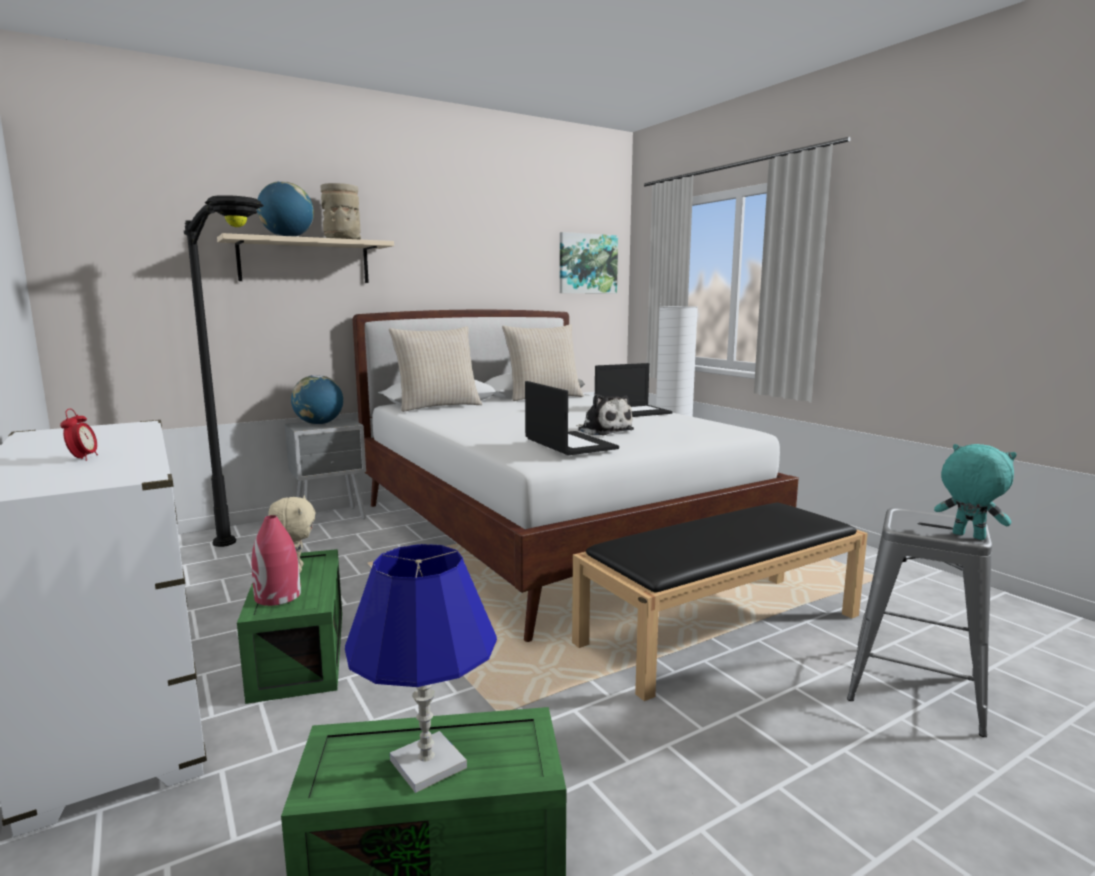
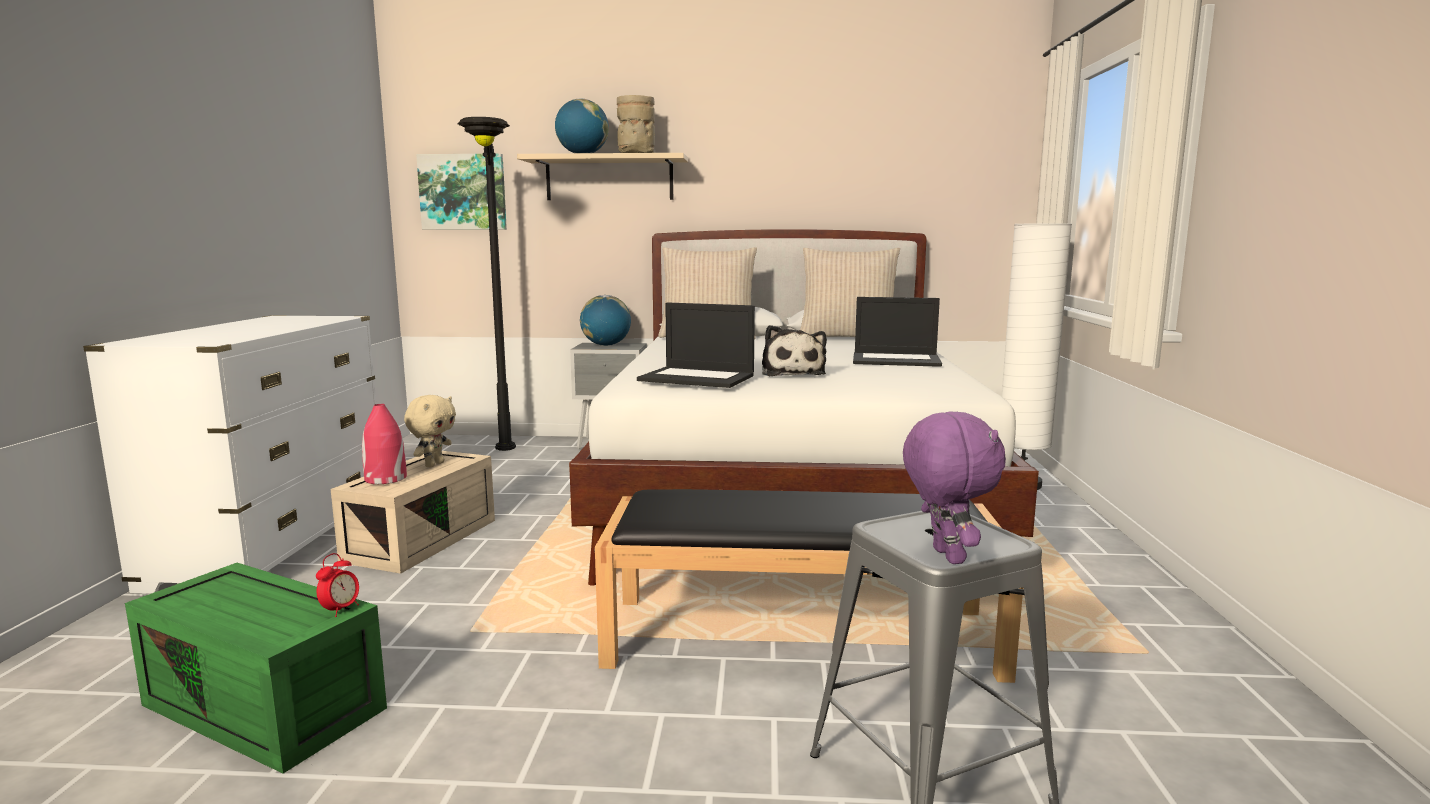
camera: 35 degrees right, 0 degrees up
alarm clock [60,409,98,461] -> alarm clock moved to [316,553,359,617]
green storage box [237,549,342,704] -> beige storage box [331,451,495,574]
blue table lamp [345,544,497,793] -> none
laptop [525,381,619,455] -> laptop turned 105 degrees clockwise [637,302,755,388]
picture [560,232,618,294] -> picture moved to [416,154,507,230]
turquoise plush toy [934,444,1017,540] -> purple plush toy [903,412,1006,564]

